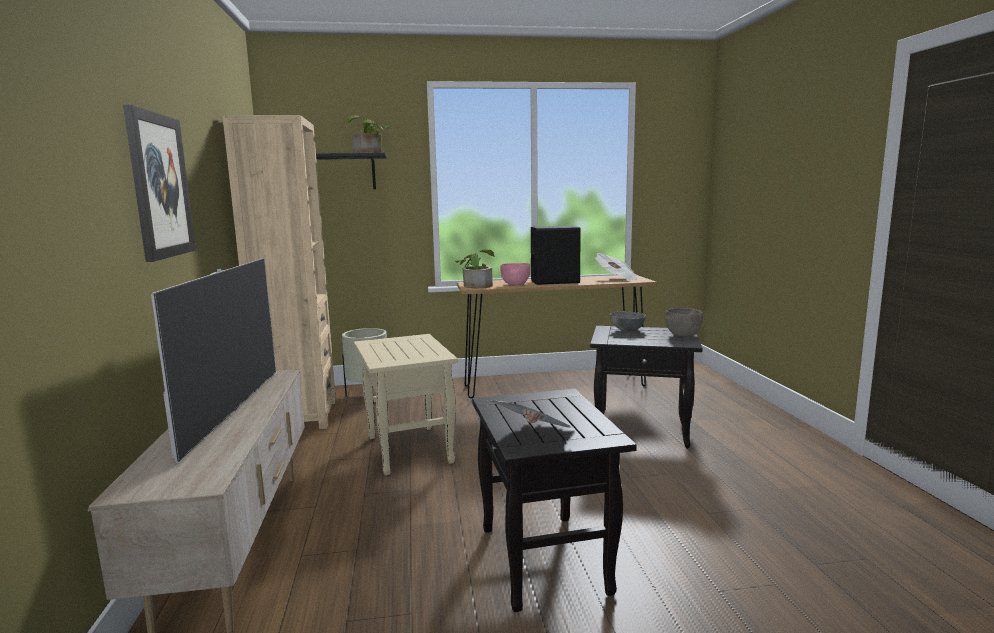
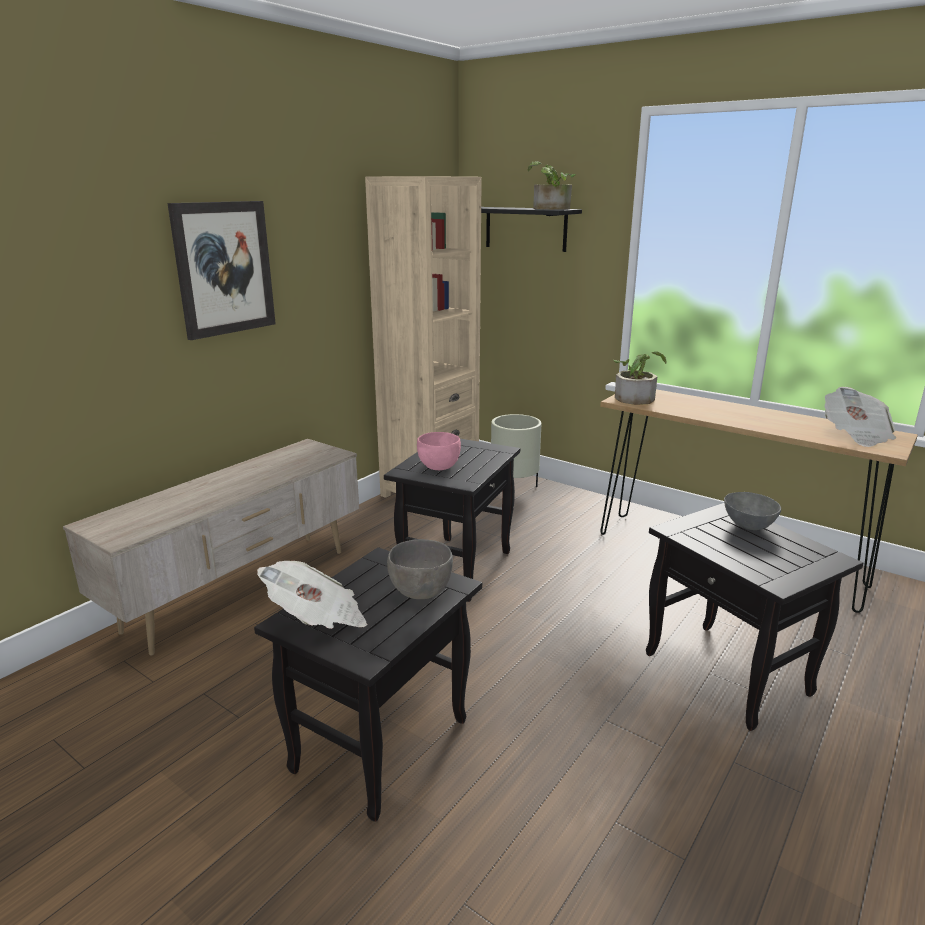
camera: 45 degrees right, 10 degrees up
television [151,258,276,463] -> none
beige side table [354,334,458,476] -> black side table [384,439,520,602]
pink bowl [500,263,531,285] -> pink bowl moved to [417,432,461,470]
black speaker [531,225,581,285] -> none
grey bowl [665,308,703,337] -> grey bowl moved to [387,539,453,599]

